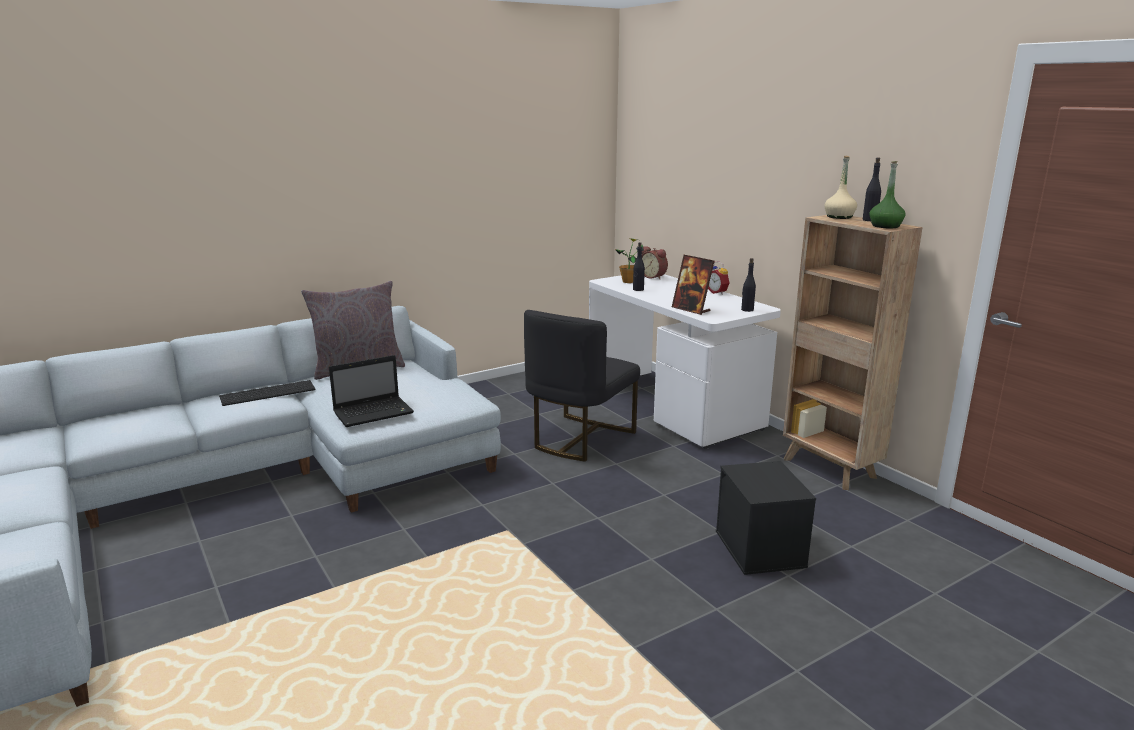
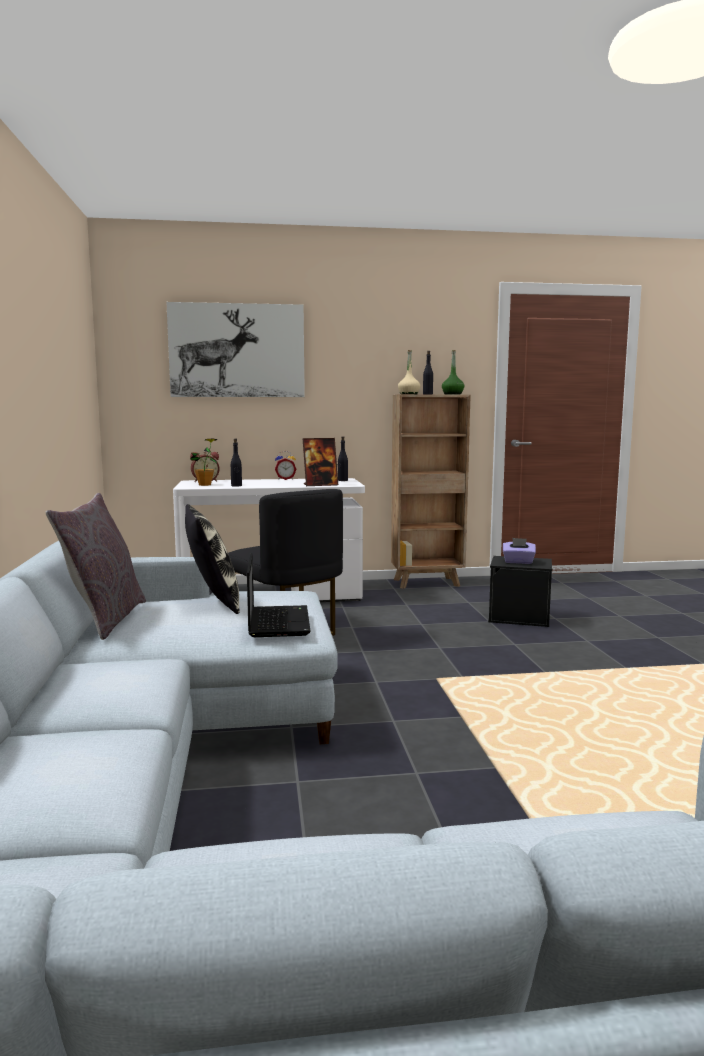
camera: 65 degrees left, 10 degrees down
keyboard [219,380,315,406] -> none
none -> picture [166,302,305,397]
none -> pillow [185,504,240,614]
none -> purple tissue box [503,538,536,564]

